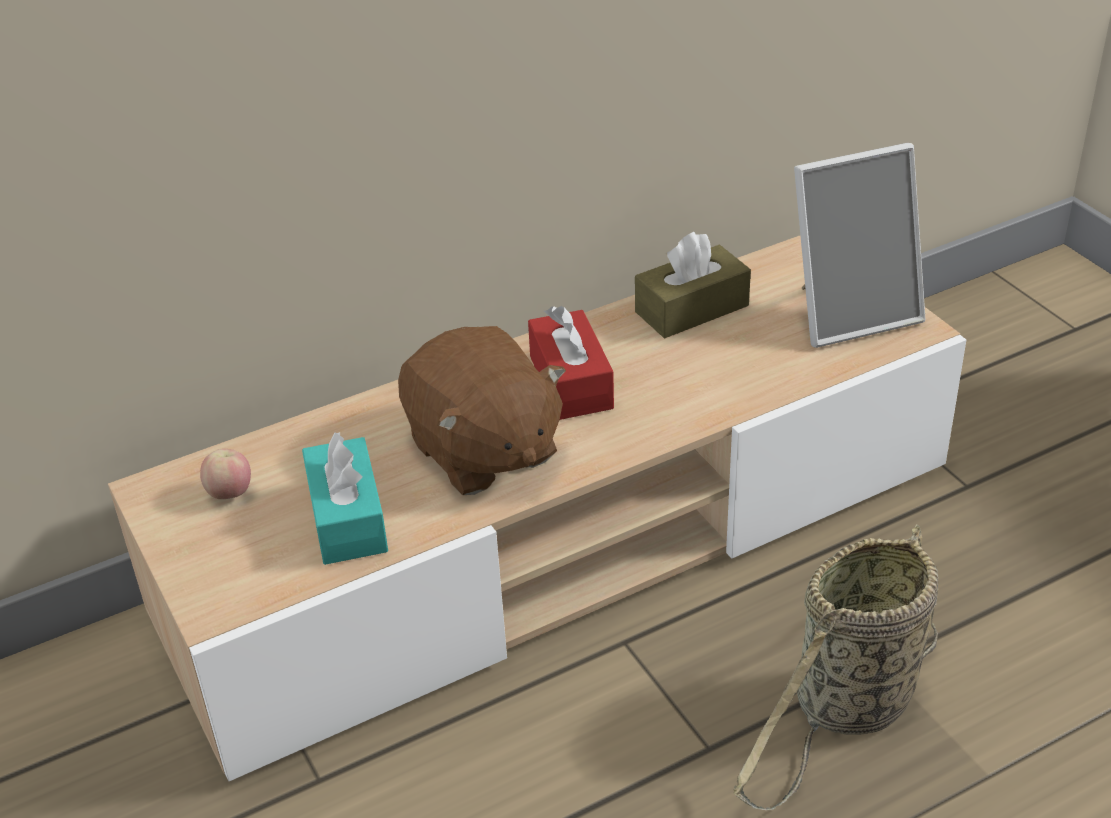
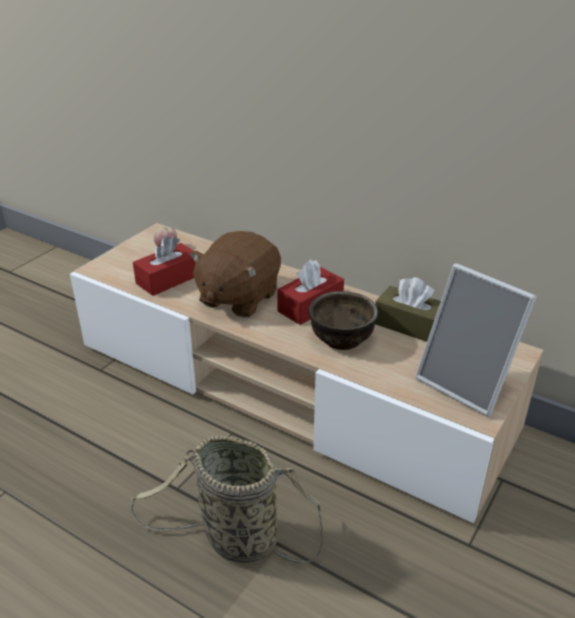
camera: 60 degrees right, 5 degrees down
turquoise tissue box [302,432,388,565] -> red tissue box [133,236,195,296]
none -> brown bowl [309,291,378,350]

